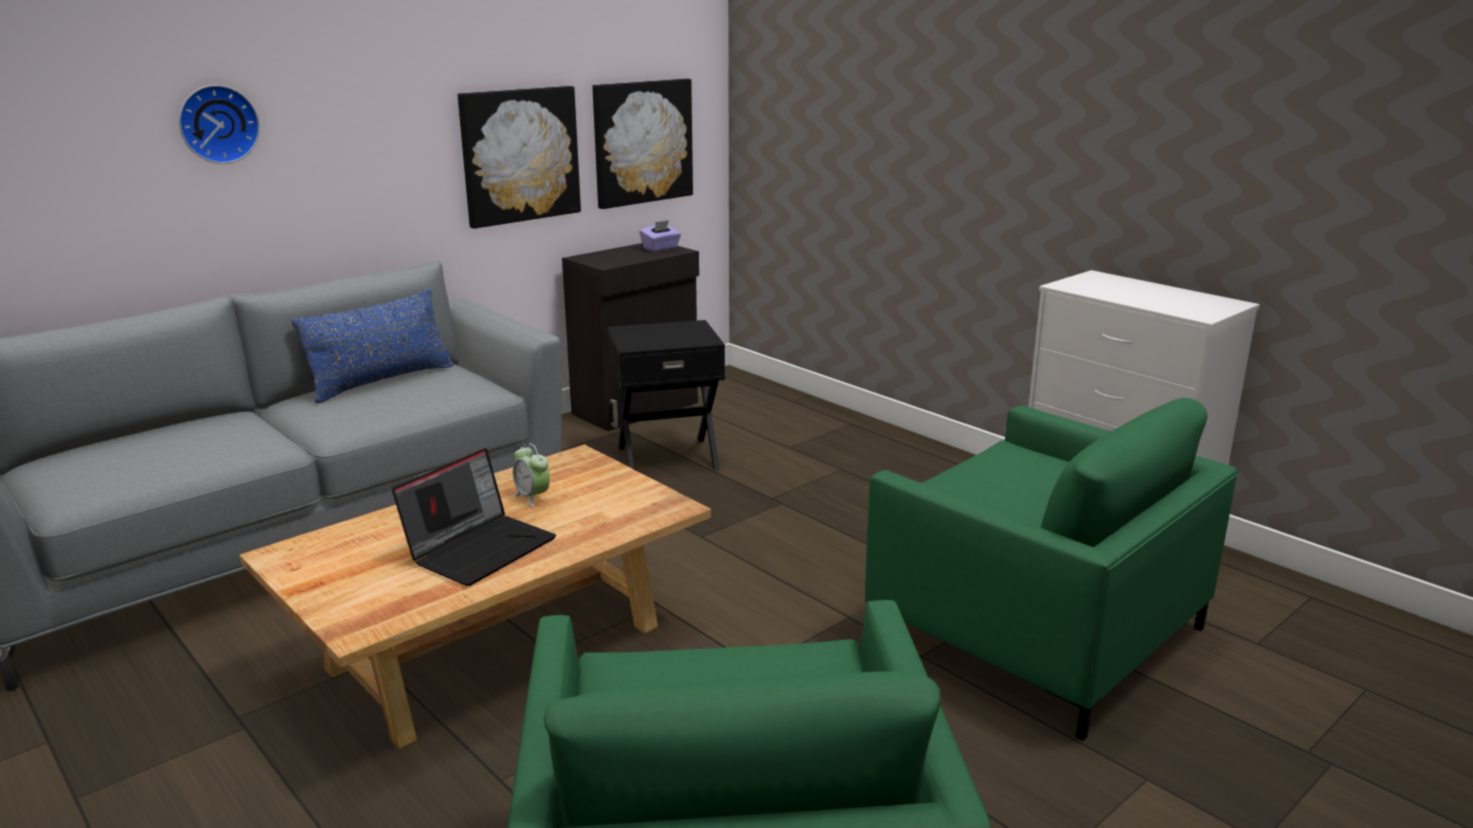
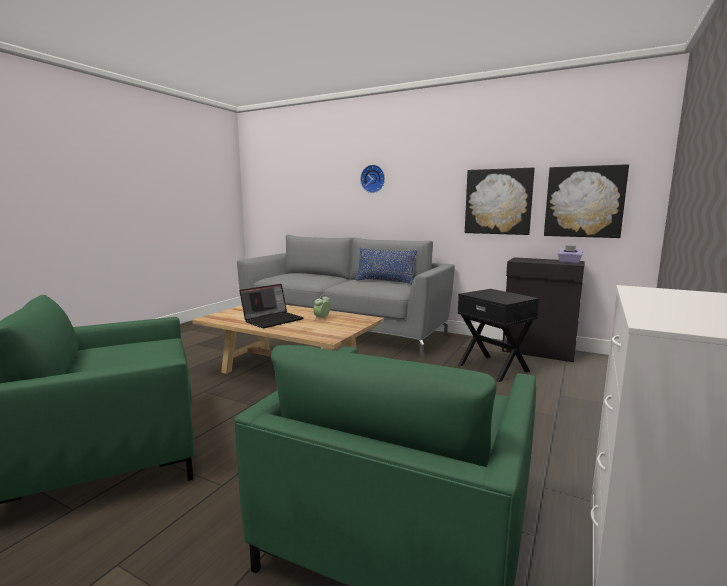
camera: 70 degrees right, 10 degrees down
laptop [392,448,556,586] -> laptop turned 60 degrees counterclockwise [239,284,304,328]

